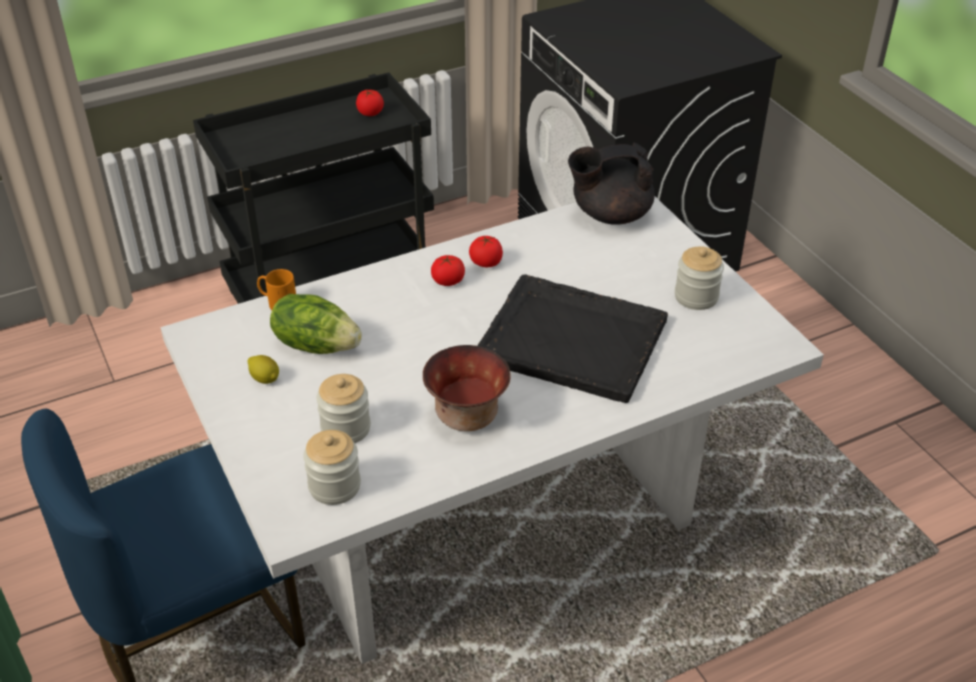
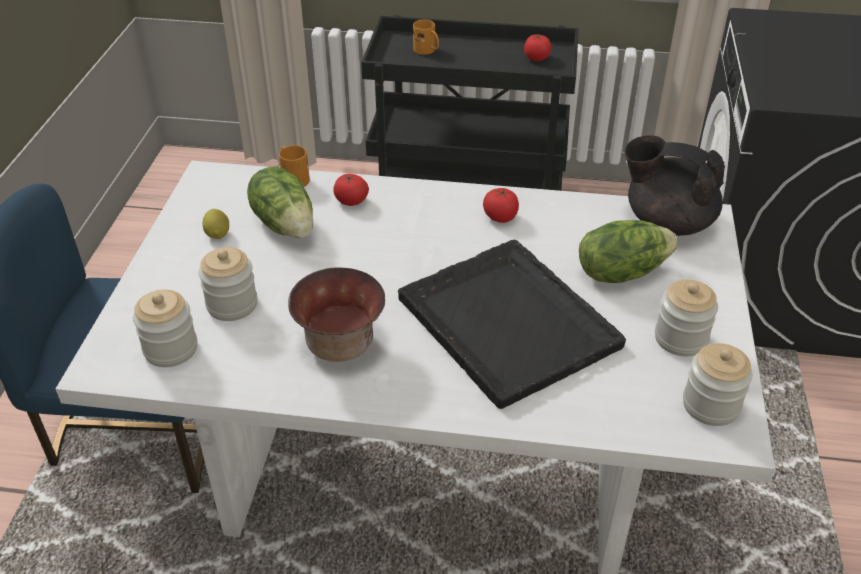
camera: 35 degrees right, 0 degrees up
tomato [431,255,465,286] -> tomato moved to [333,174,369,206]
none -> orange mug [413,20,439,55]
none -> lettuce [579,220,678,283]
none -> jar [683,343,753,426]

